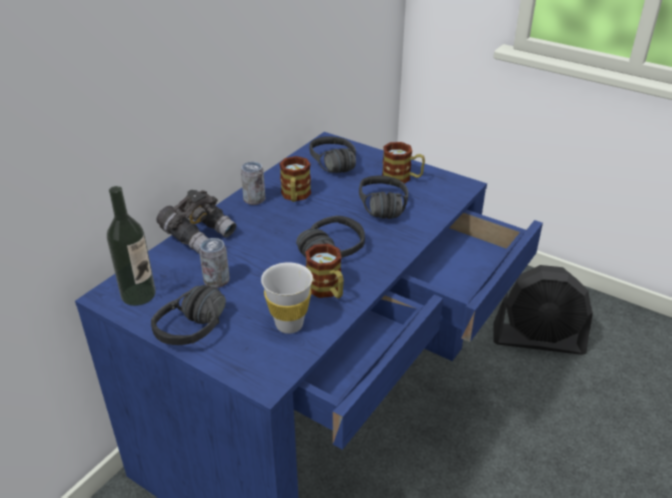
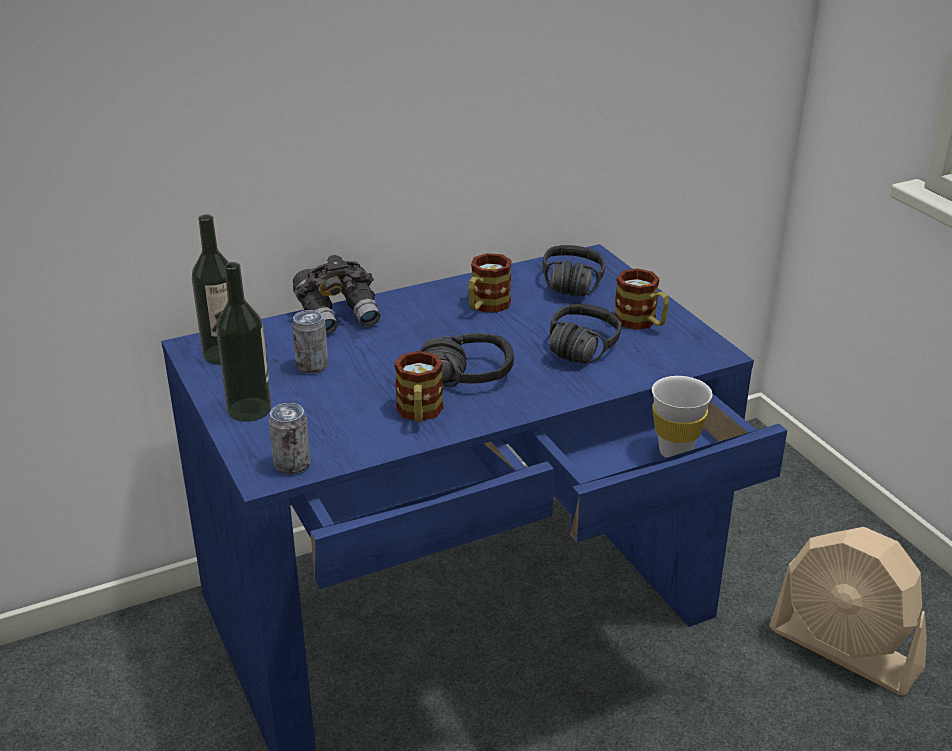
camera: 30 degrees right, 5 degrees down
black headphones [151,285,226,345] -> bottle [216,262,271,422]
can [241,161,265,205] -> can moved to [269,403,311,474]
white cup [261,262,313,334] -> white cup moved to [652,376,713,458]
black fan [494,265,593,355] -> beige fan [769,527,927,695]

